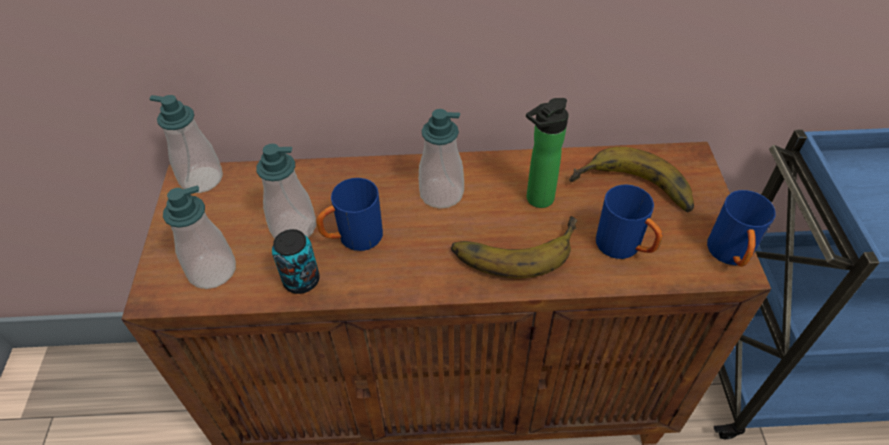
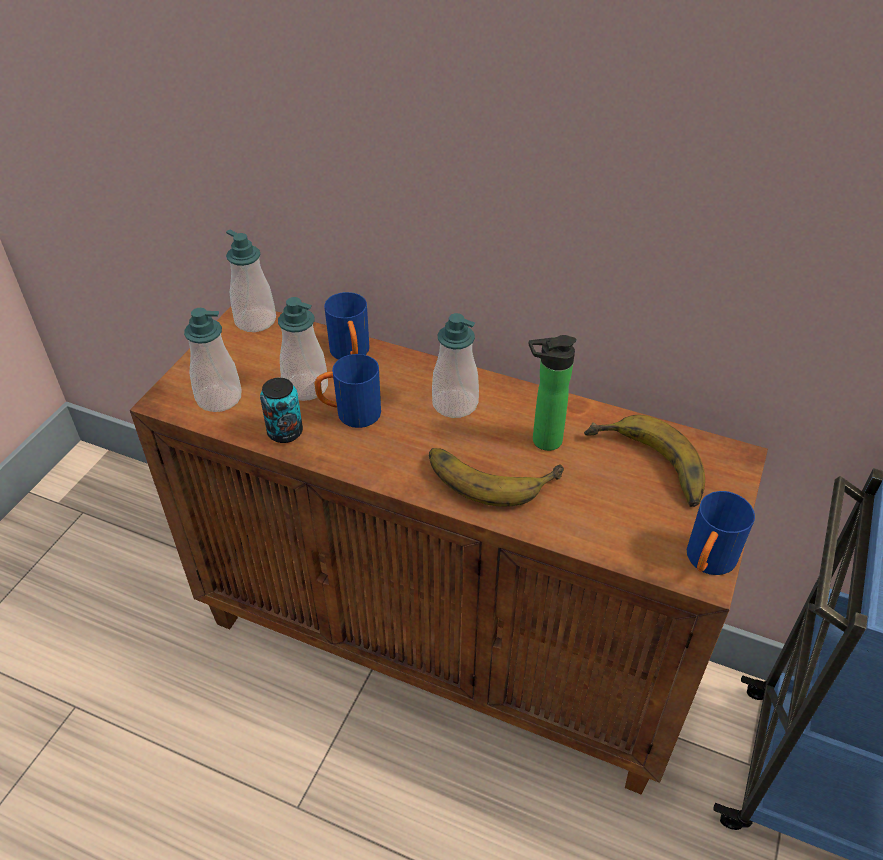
camera: 25 degrees right, 5 degrees down
blue mug [596,185,663,259] -> blue mug moved to [324,292,369,360]

